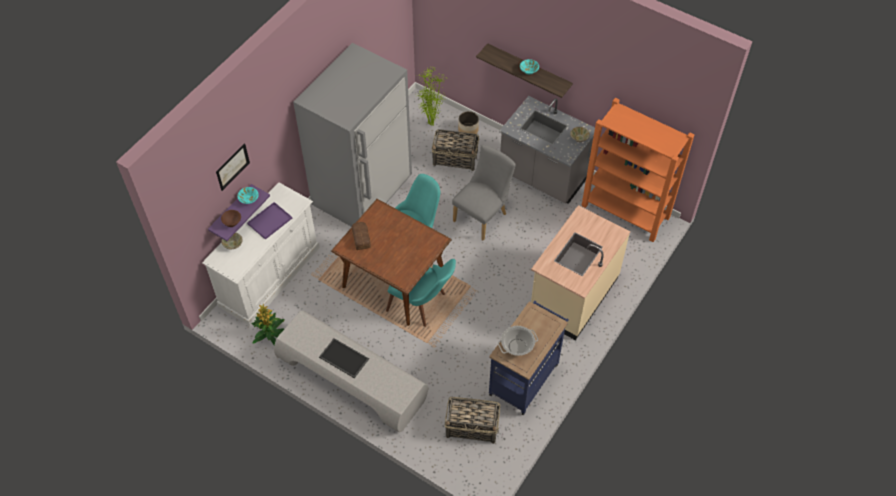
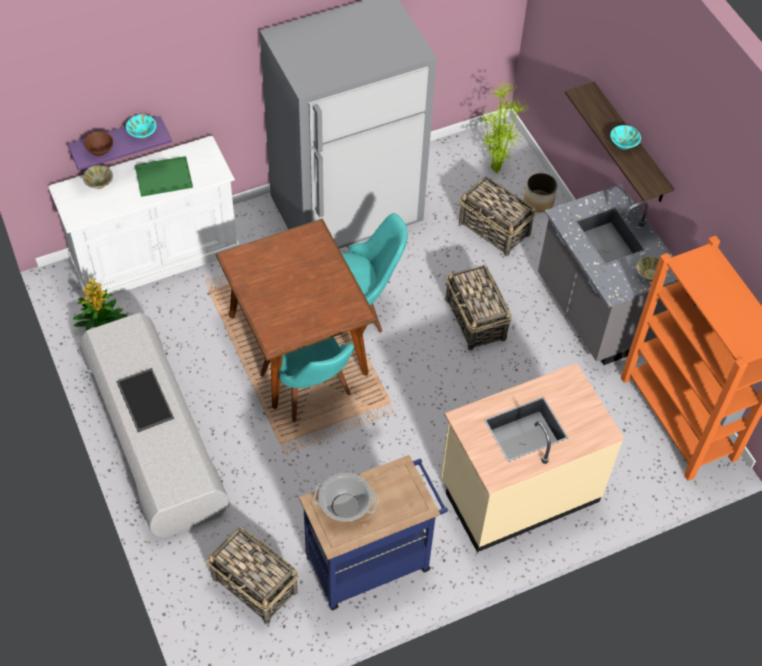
camera: 30 degrees right, 0 degrees up
picture [216,143,250,191] -> none
purple tray [247,202,292,240] -> green tray [135,156,193,197]
bread [352,222,371,250] -> none
grey chair [452,145,516,240] -> basket [445,265,512,351]

